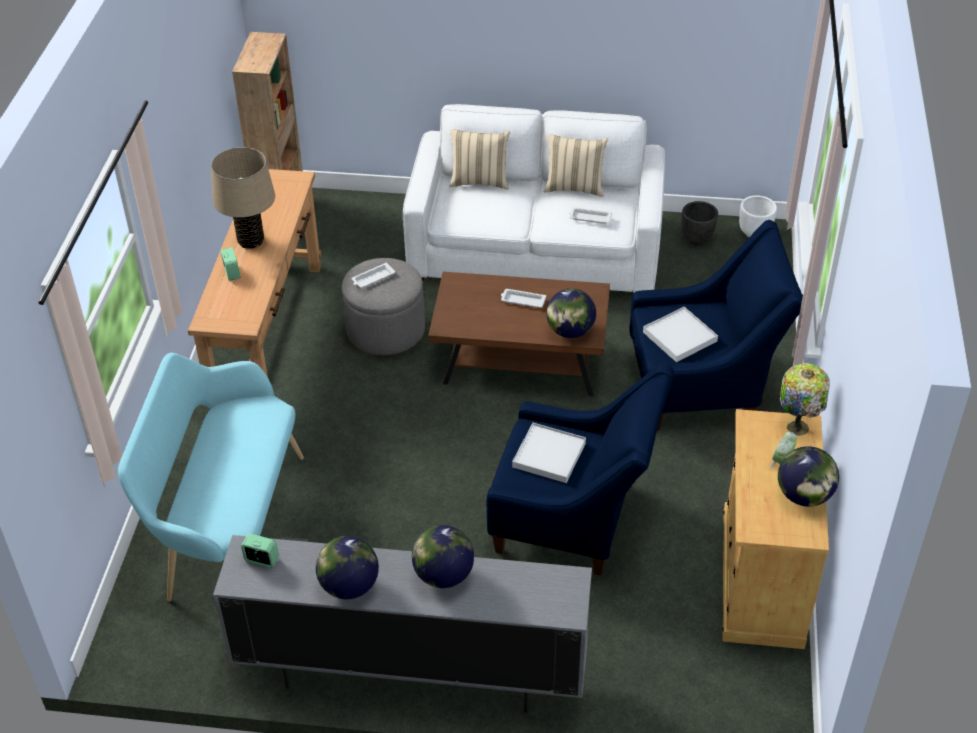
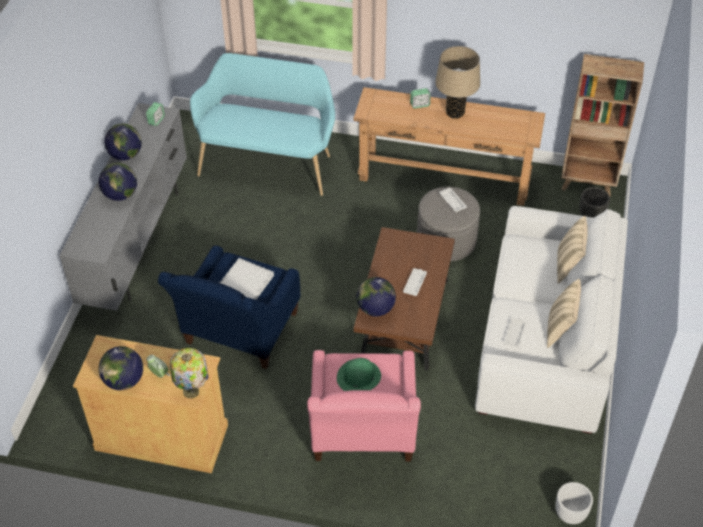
camera: 95 degrees right, 5 degrees up
blue armchair [629,220,803,431] -> pink armchair [307,350,421,462]
white tray [643,307,718,362] -> green hat [337,358,381,391]
black planter [681,201,718,245] -> black planter moved to [579,187,610,218]

